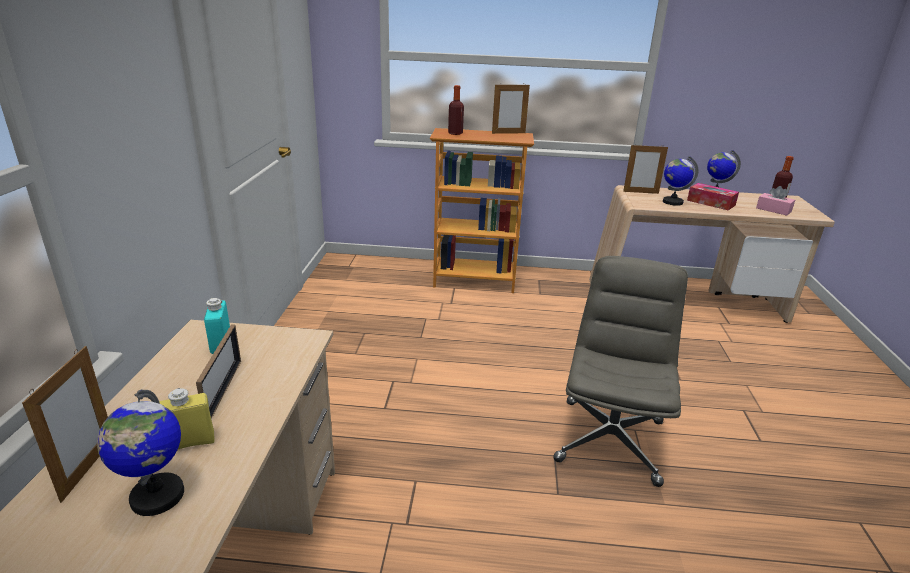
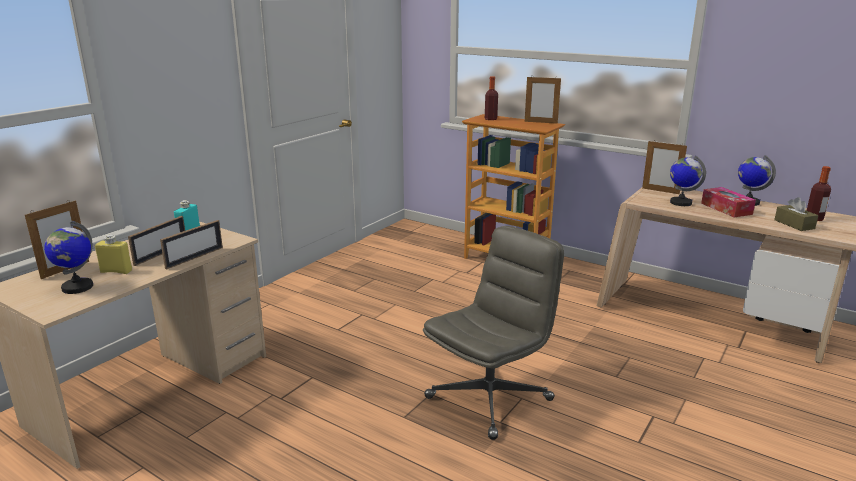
camera: 30 degrees right, 5 degrees down
pink tissue box [756,186,795,216] -> brown tissue box [774,197,818,231]
none -> picture frame [160,220,223,269]

